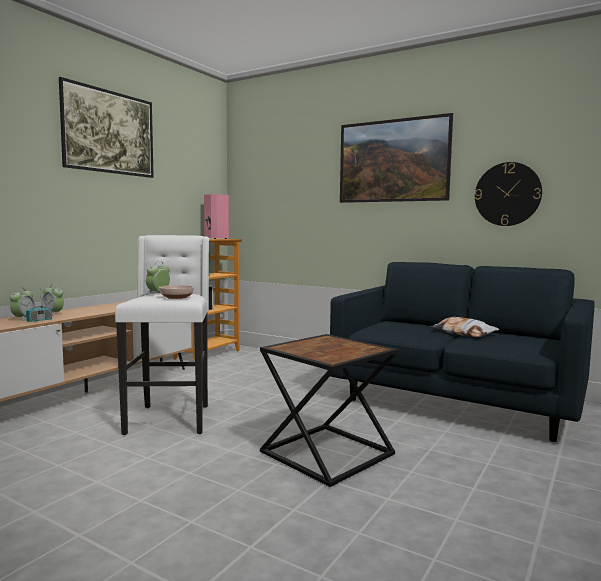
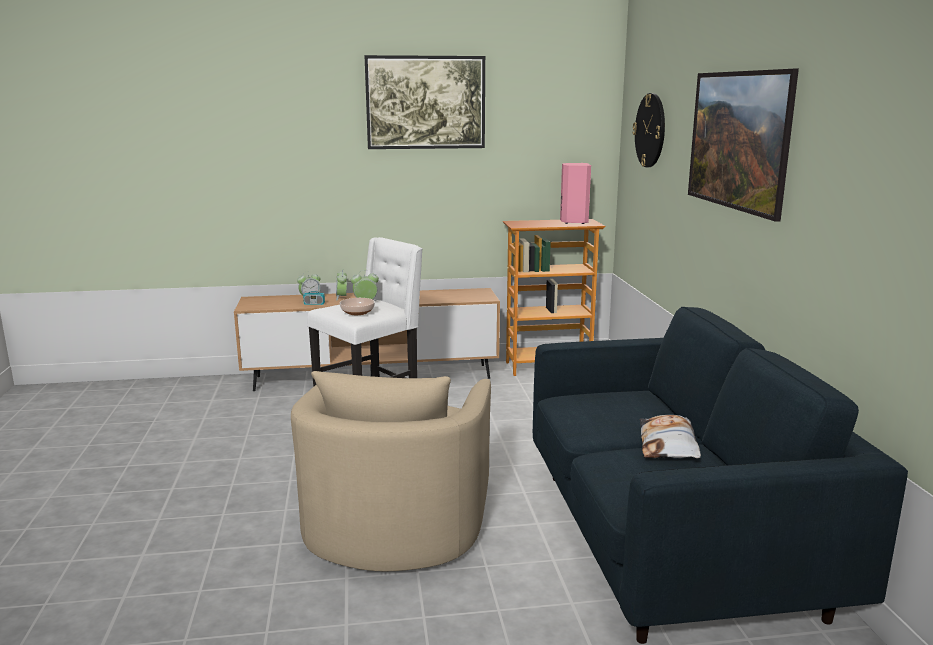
camera: 50 degrees right, 10 degrees up
black side table [260,334,399,487] -> beige armchair [291,371,491,571]
wall clock [475,162,542,226] -> wall clock moved to [633,93,665,167]

